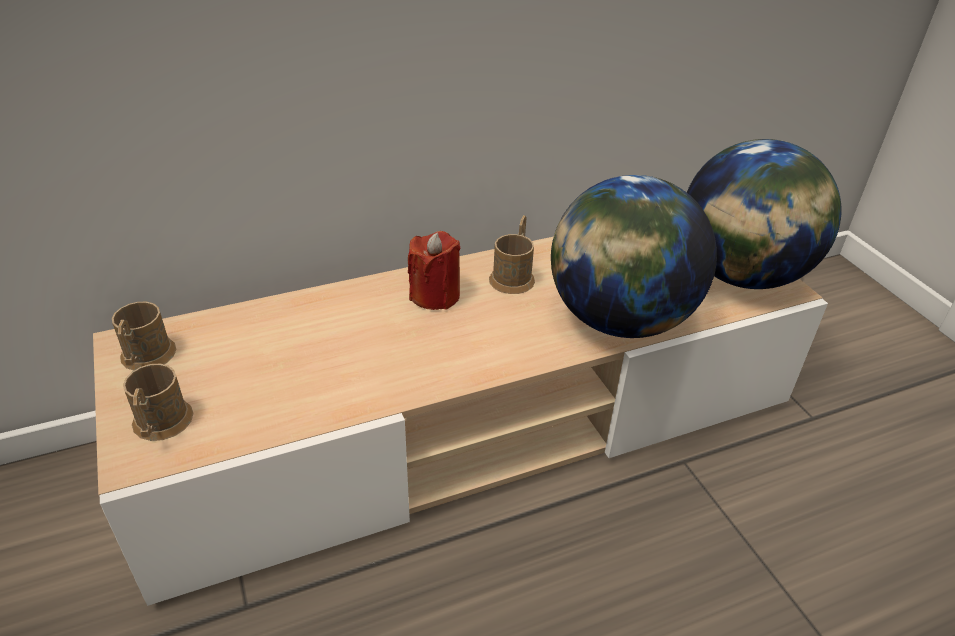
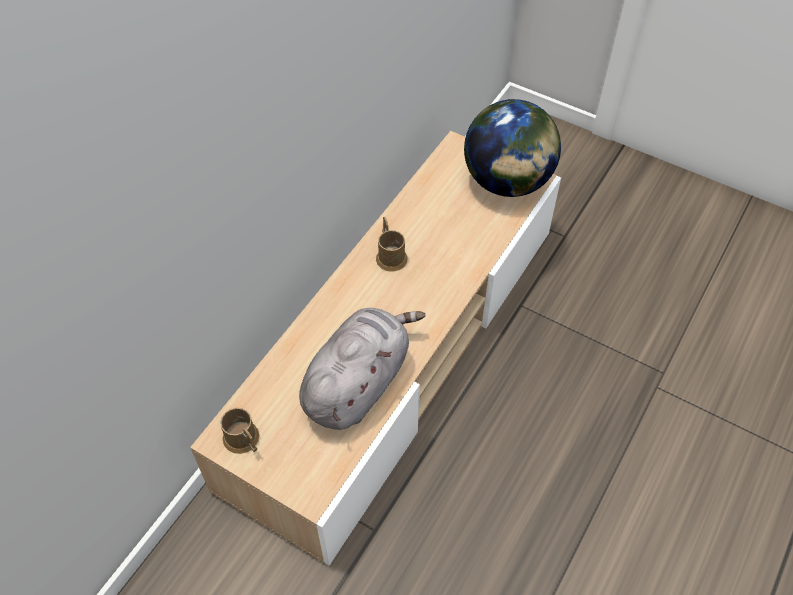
camera: 35 degrees left, 15 degrees up
brown mug [123,364,193,441] -> none
red candle [408,231,460,310] -> none
globe [551,175,717,338] -> none
none -> grey plush toy [299,308,426,430]

